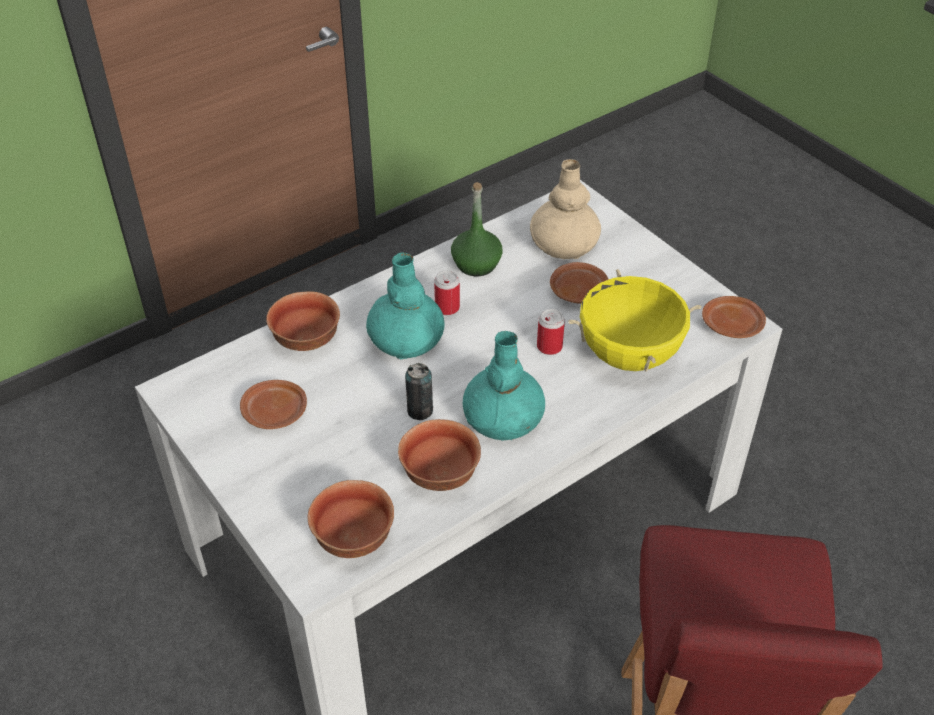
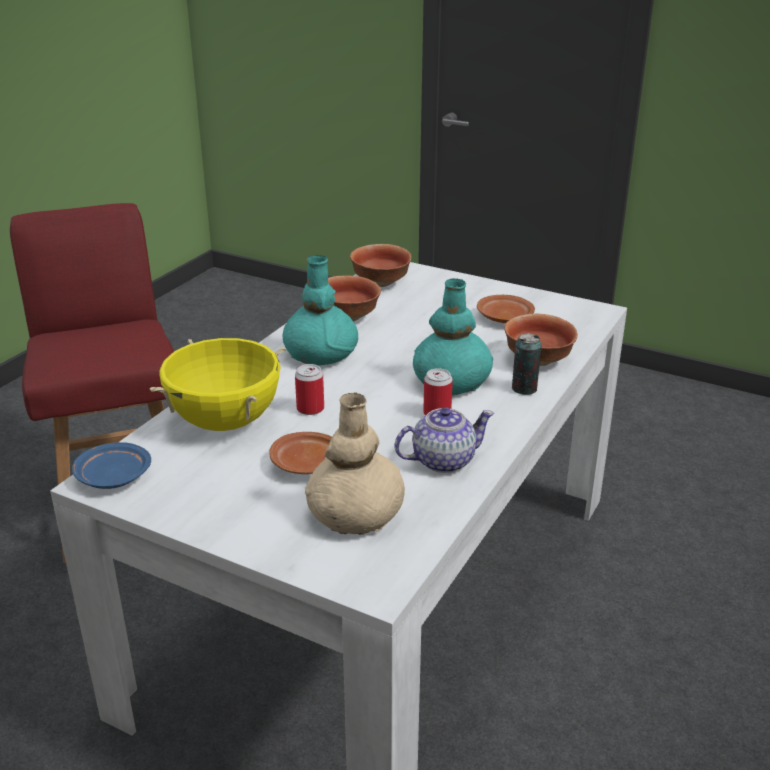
camera: 155 degrees right, 15 degrees down
can [405,363,433,420] -> can moved to [512,333,542,395]
green bottle [451,182,503,276] -> teapot [395,407,494,473]
brown plate [702,296,766,338] -> blue plate [72,442,151,489]

